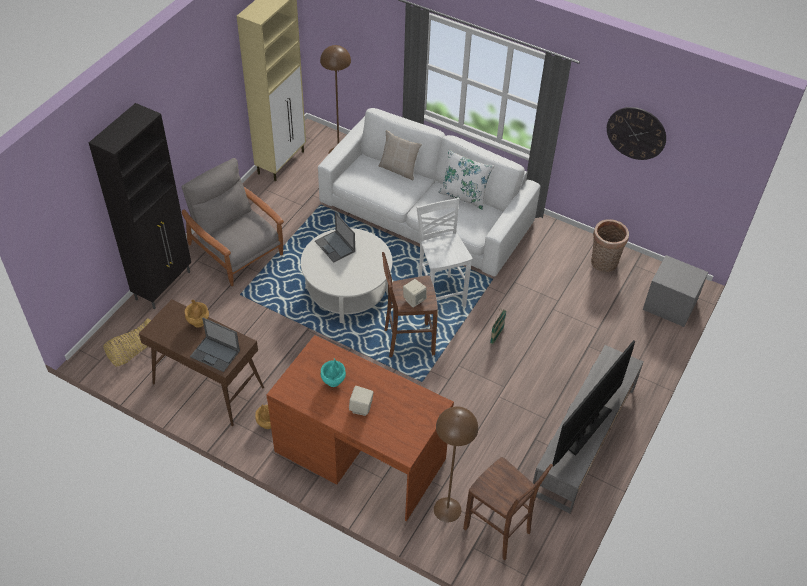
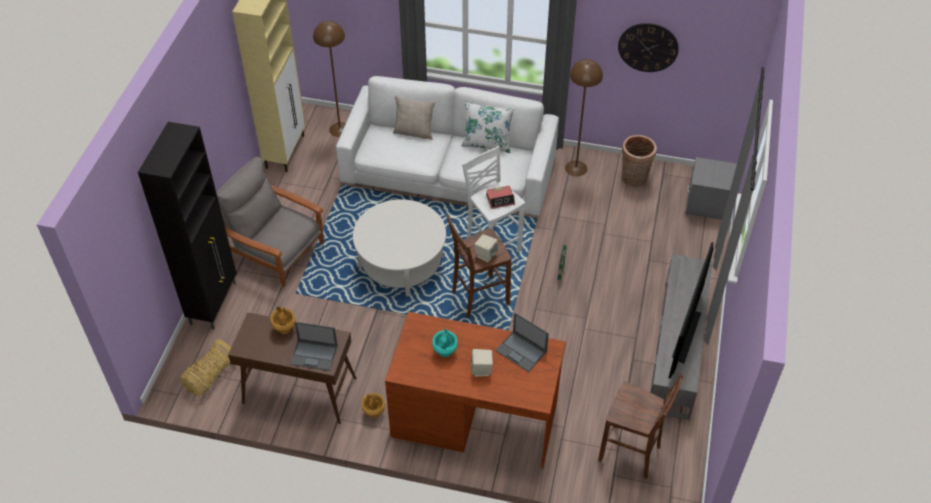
camera: 15 degrees left, 0 degrees up
laptop [315,212,355,263] -> laptop moved to [495,312,549,372]
brown floor lamp [434,406,478,522] -> brown floor lamp moved to [565,59,603,177]
none -> alarm clock [486,186,515,209]

